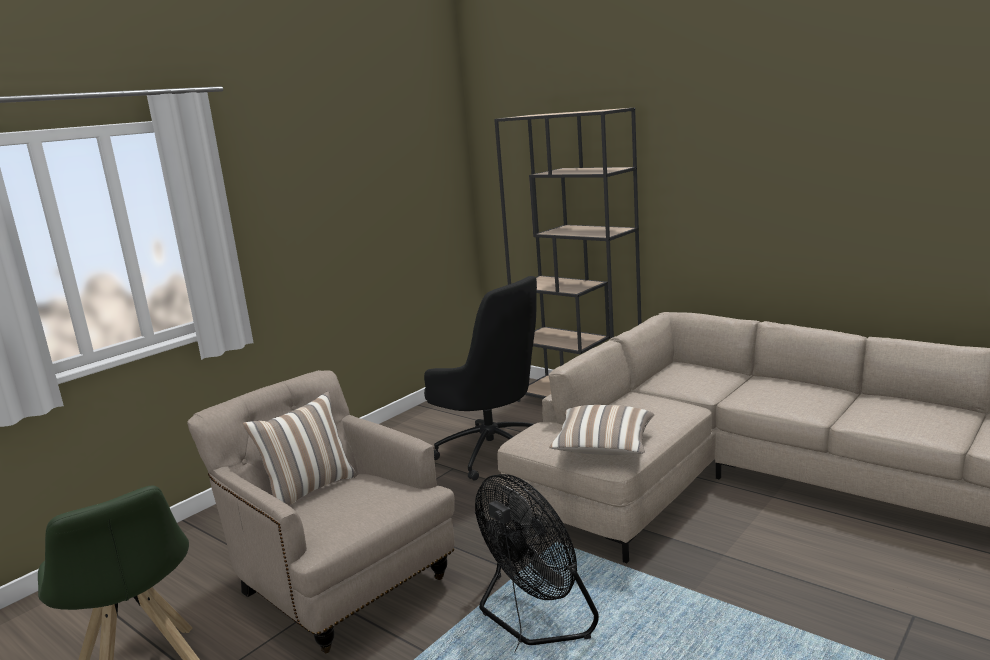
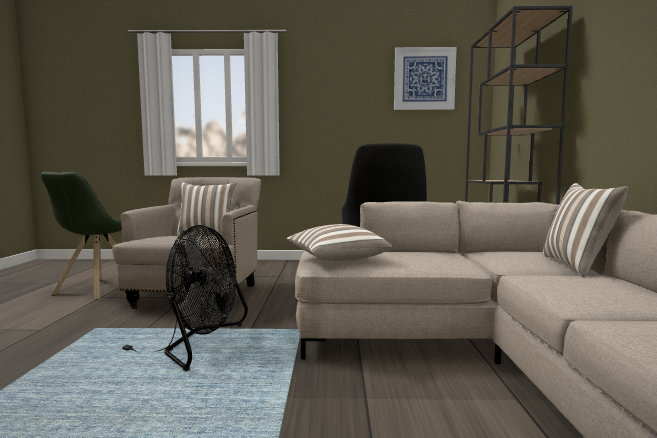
camera: 50 degrees right, 10 degrees down
none -> picture [394,47,457,110]
none -> pillow [542,183,628,277]

